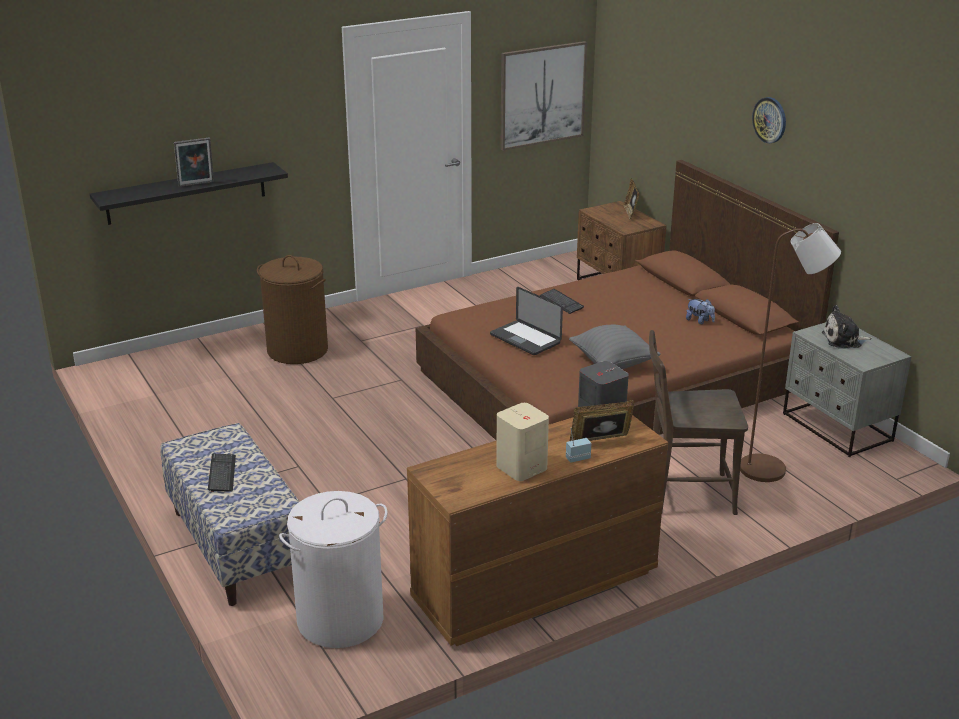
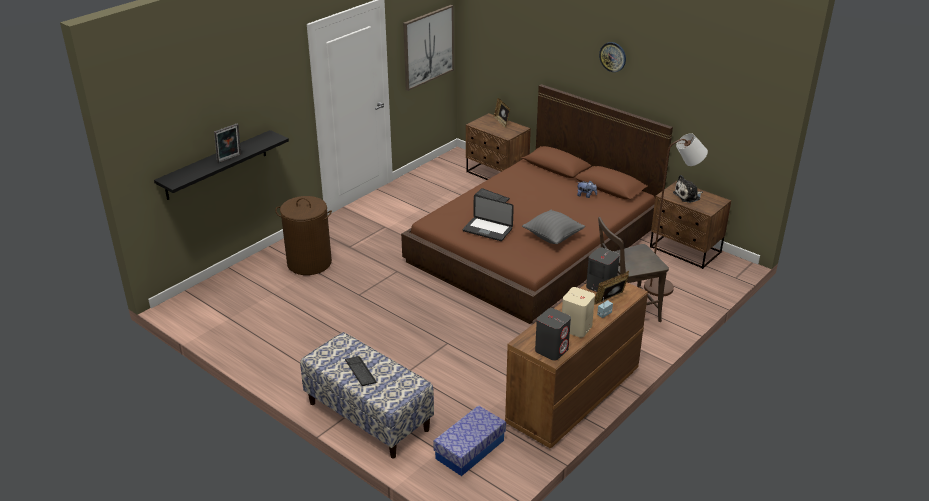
camera: 20 degrees left, 5 degrees up
white laundry basket [279,491,387,648] -> storage box [433,405,506,476]
grey nightstand [783,322,912,457] -> brown nightstand [650,181,731,269]
none -> grey speaker [535,308,571,361]

